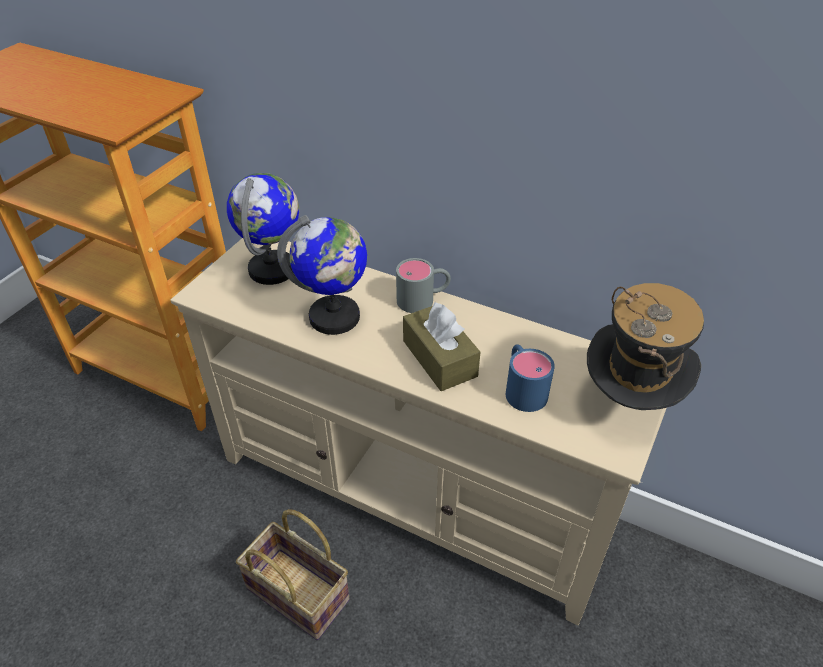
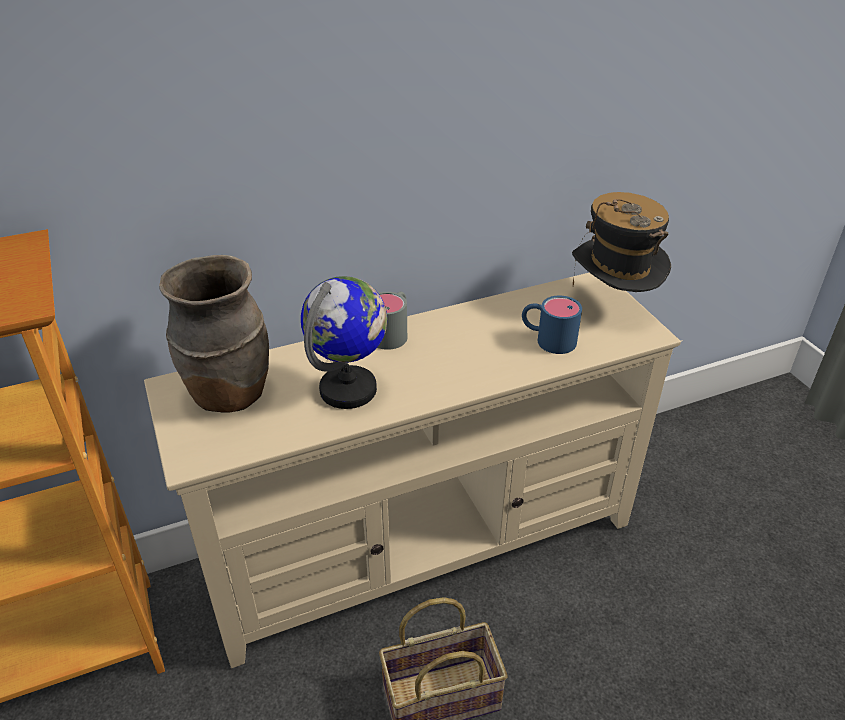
camera: 50 degrees left, 5 degrees down
globe [227,173,299,285] -> brown vase [159,255,269,412]
brown tissue box [403,302,480,391] -> none

